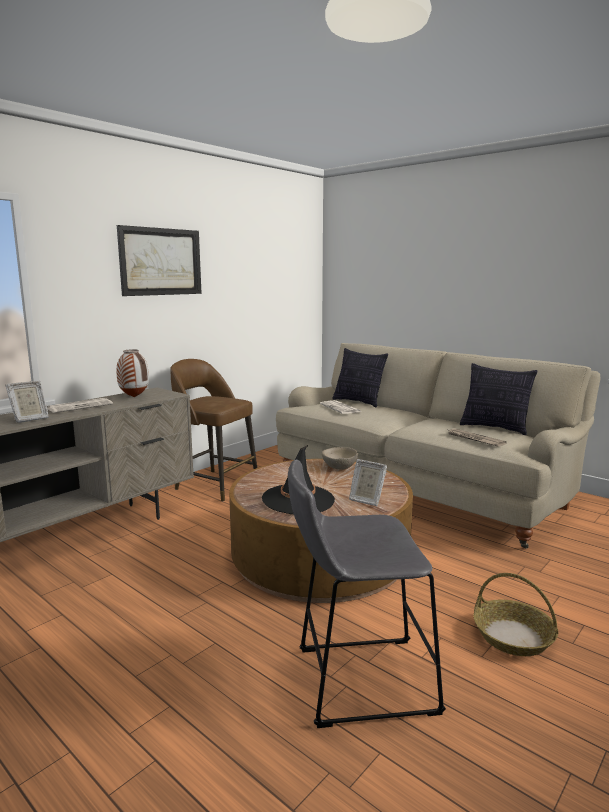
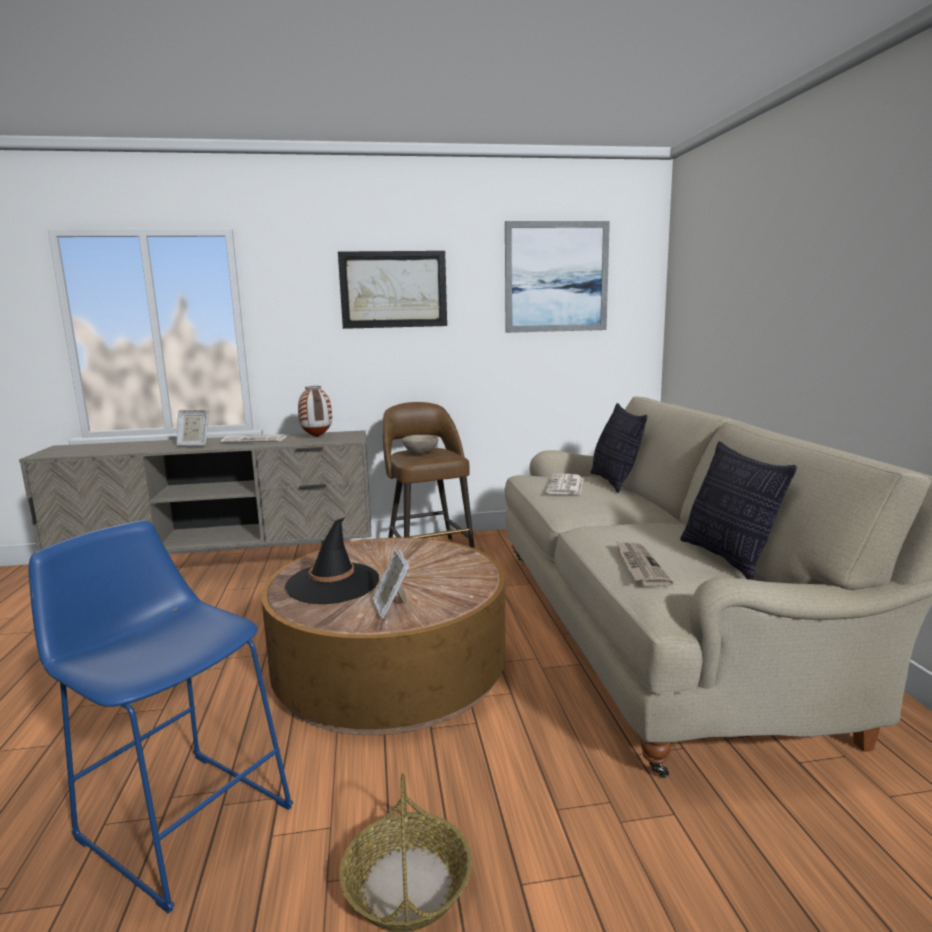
camera: 40 degrees right, 0 degrees up
grey stool [288,459,446,728] -> blue stool [29,520,293,914]
beige bowl [322,447,358,470] -> beige bowl moved to [402,435,438,454]
none -> picture [505,221,610,333]

